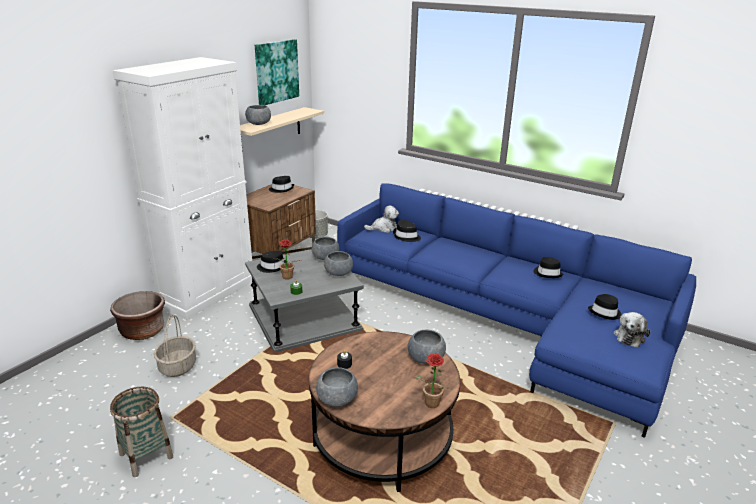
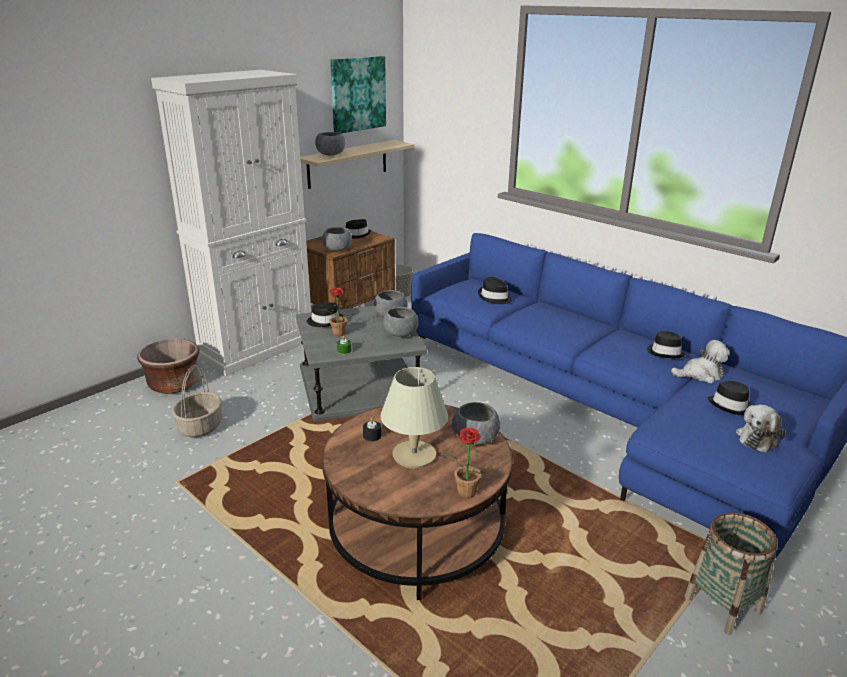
camera: 10 degrees right, 0 degrees up
basket [110,387,173,477] -> basket moved to [684,512,777,635]
grey bowl [316,367,358,407] -> grey bowl moved to [322,227,352,252]
plush toy [364,205,399,233] -> plush toy moved to [671,340,730,383]
none -> beige table lamp [380,367,448,468]

